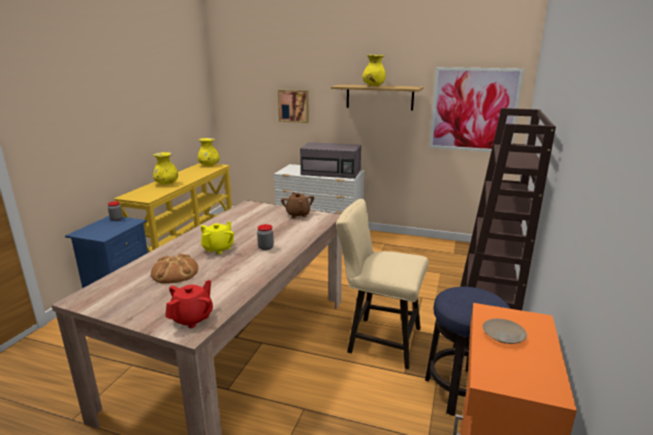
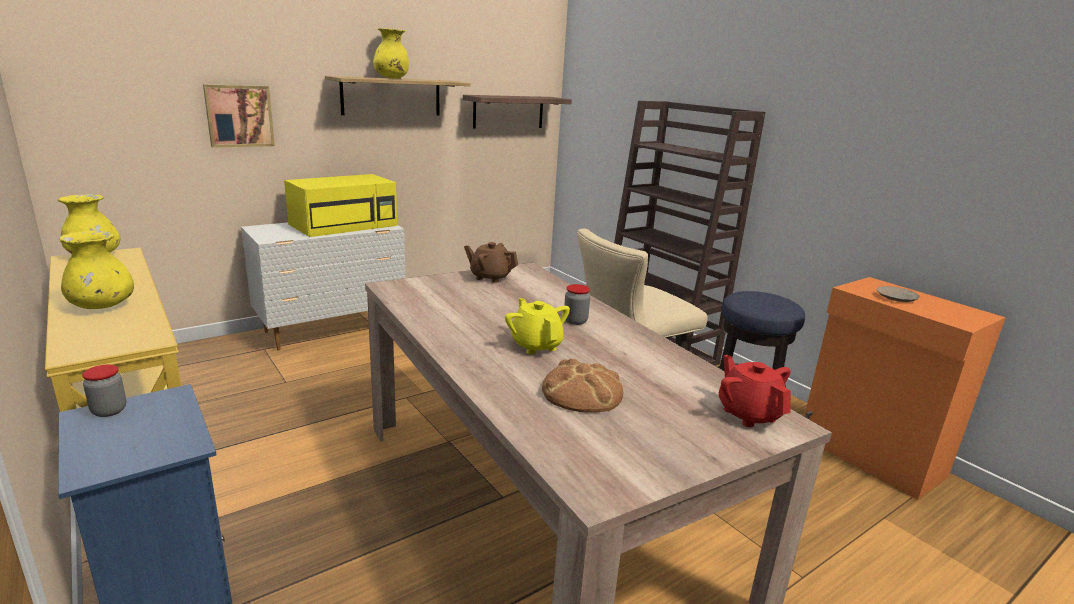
camera: 55 degrees left, 0 degrees up
grey microwave [300,142,361,179] -> yellow microwave [284,174,397,237]
picture [429,67,524,152] -> shelf [463,95,572,129]

